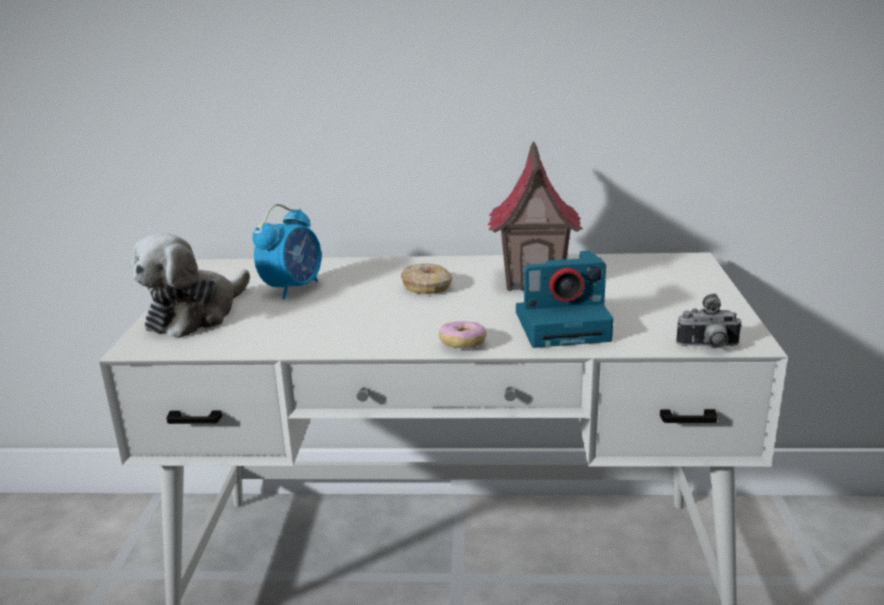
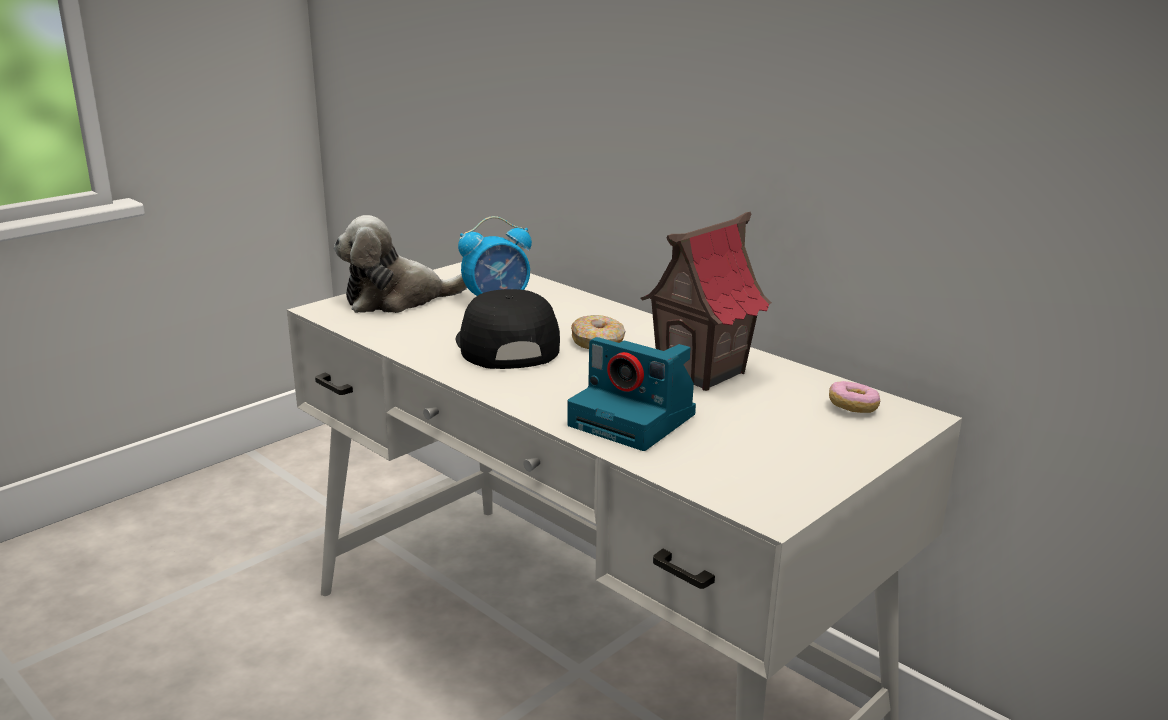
camera: 40 degrees right, 0 degrees up
donut [439,321,486,348] -> donut moved to [829,381,880,413]
camera [676,293,742,348] -> none
none -> black cap [456,289,560,369]

